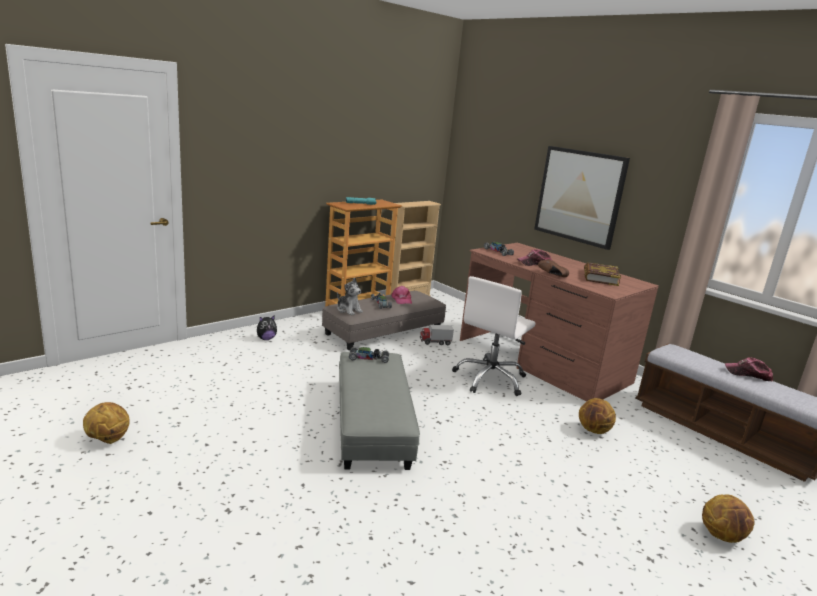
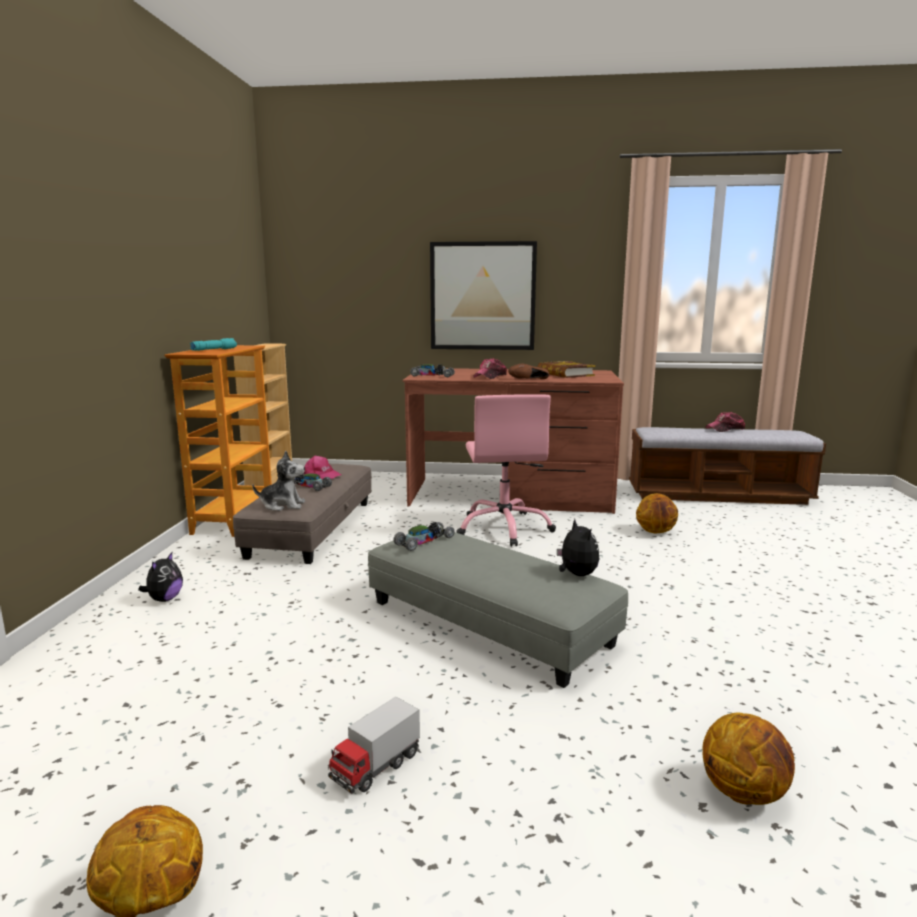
camera: 40 degrees left, 5 degrees down
toy truck [420,325,454,345] -> toy truck moved to [328,697,420,794]
white office chair [452,276,535,396] -> pink office chair [456,394,556,547]
basketball [702,495,755,543] -> basketball moved to [702,712,795,805]
none -> plush toy [557,519,599,576]

